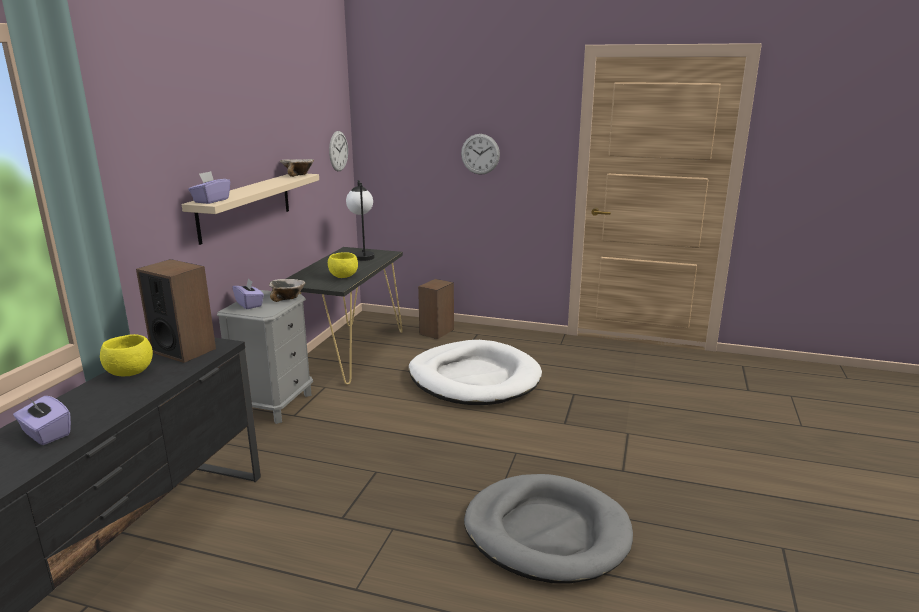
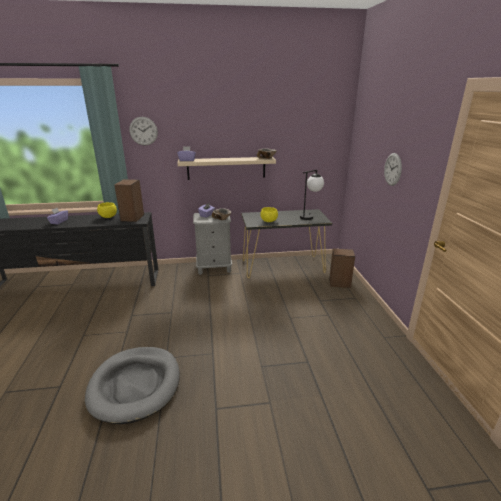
camera: 65 degrees right, 5 degrees up
wall clock [329,131,348,171] -> wall clock moved to [129,117,158,146]
white dog bed [409,340,542,405] -> none

